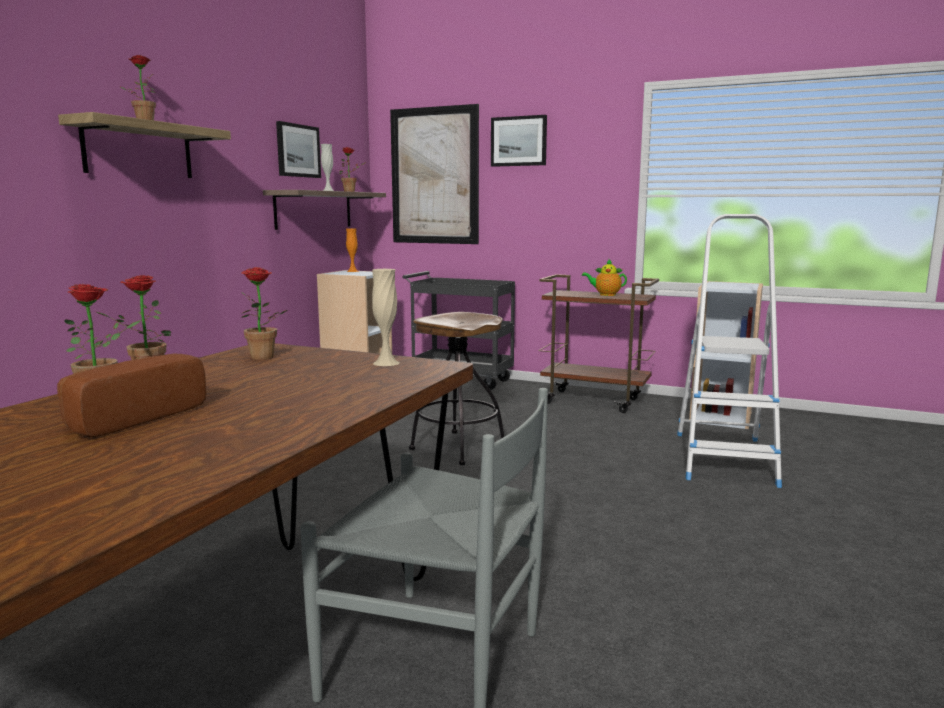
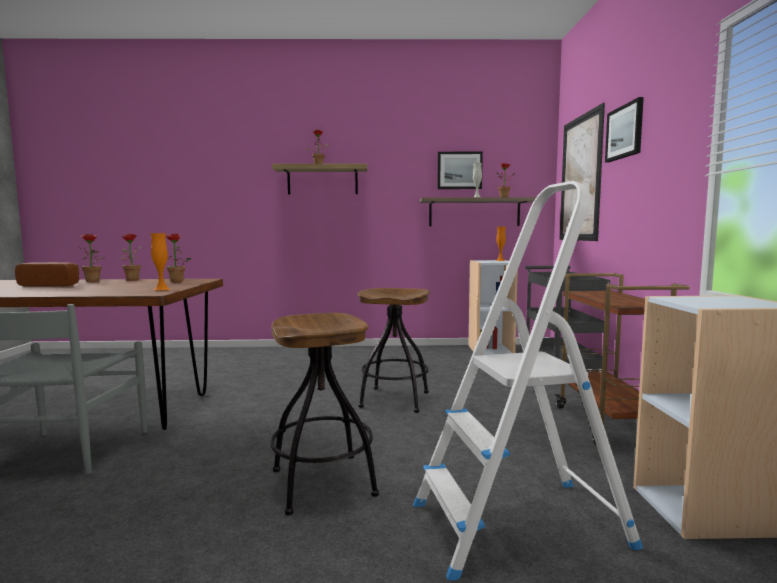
camera: 65 degrees right, 5 degrees down
beige vase [372,269,400,366] -> orange vase [150,233,170,290]
teapot [582,259,627,296] -> none
none -> brown stool [271,313,379,516]

